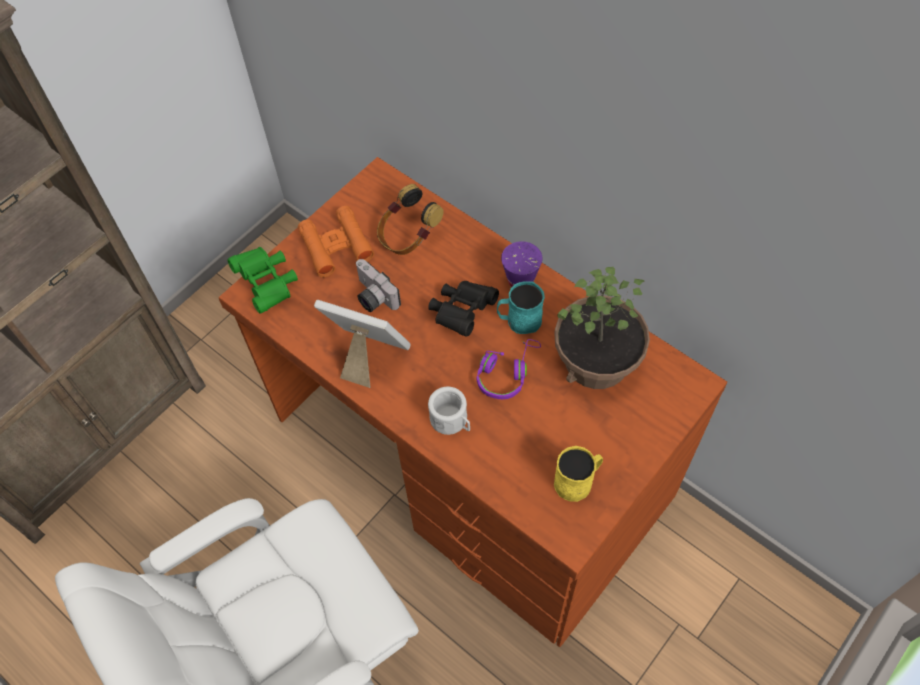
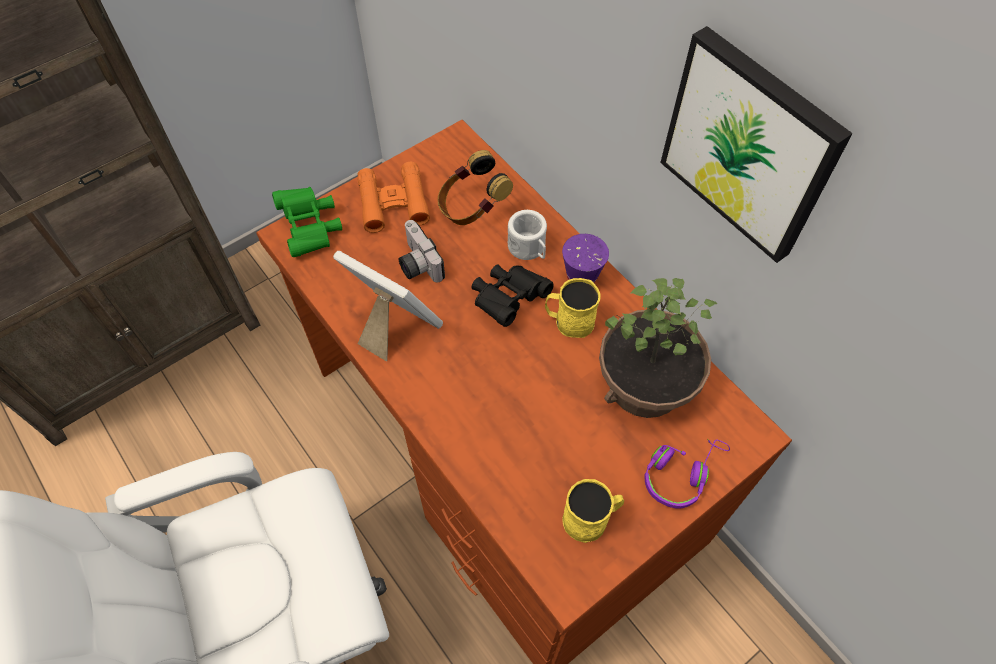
camera: 10 degrees right, 0 degrees up
white mug [428,387,470,435] -> white mug moved to [508,210,547,260]
purple headphones [477,339,541,399] -> purple headphones moved to [644,438,730,509]
turquoise mug [497,281,545,334] -> yellow mug [545,278,601,338]
none -> picture [660,26,853,263]

